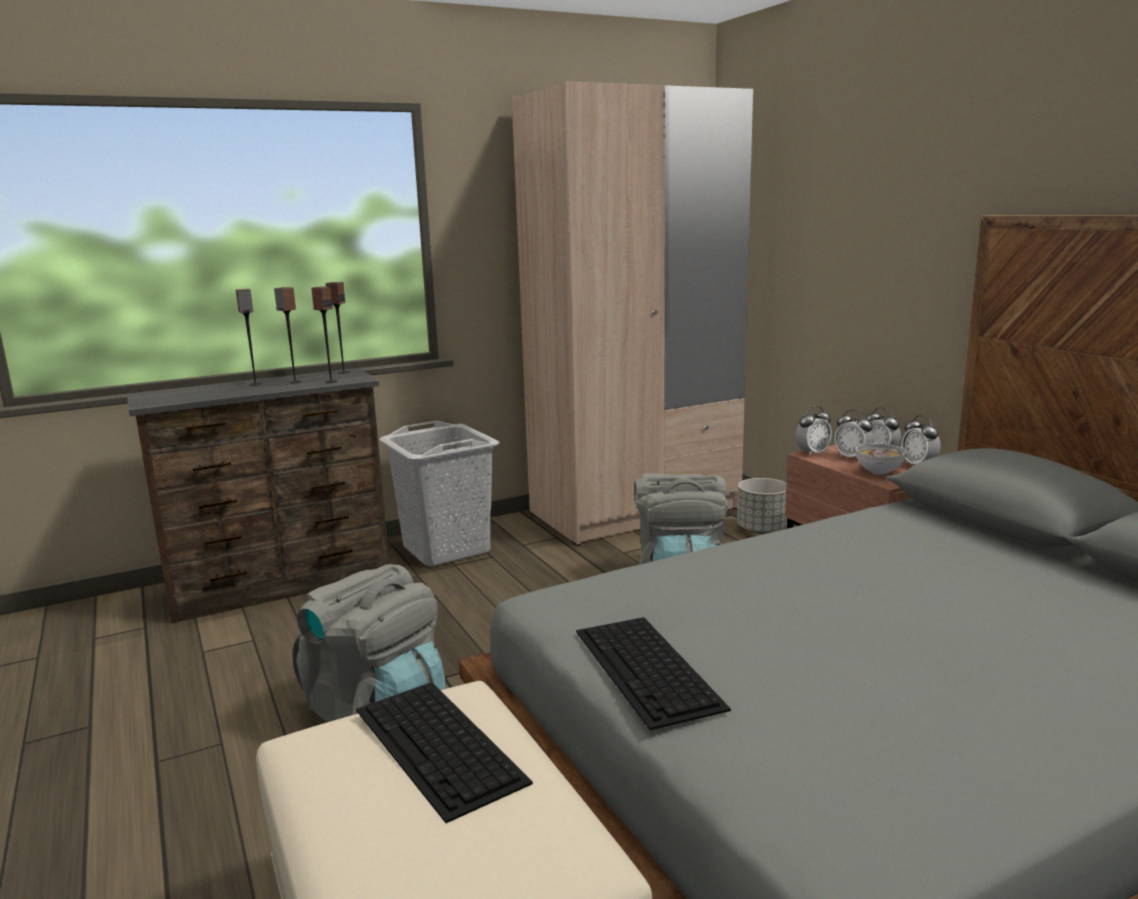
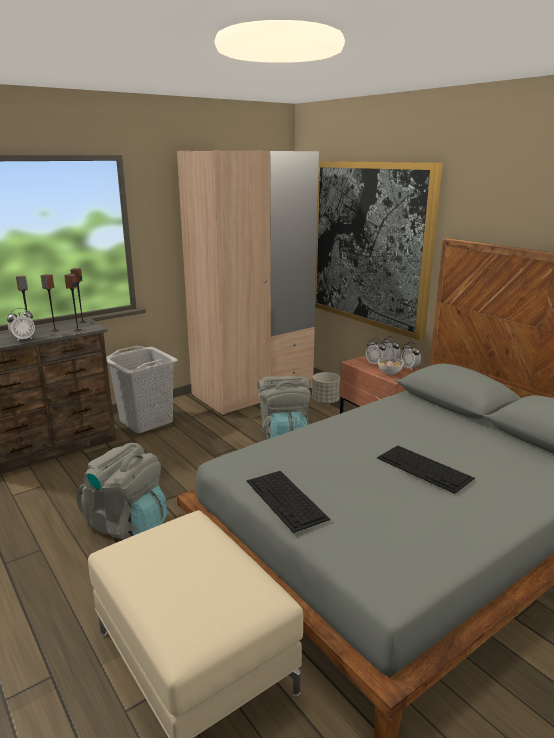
camera: 10 degrees left, 5 degrees up
keyboard [356,682,533,823] -> keyboard moved to [377,445,475,494]
alarm clock [796,406,832,456] -> alarm clock moved to [7,308,35,342]
none -> picture [315,161,443,340]

